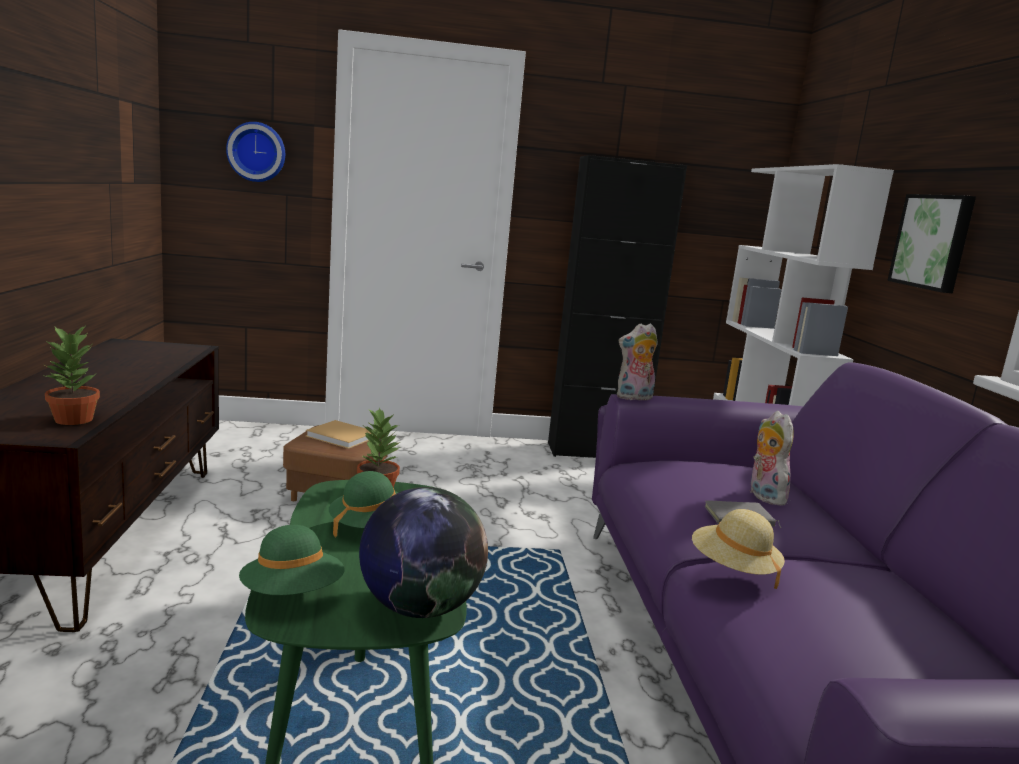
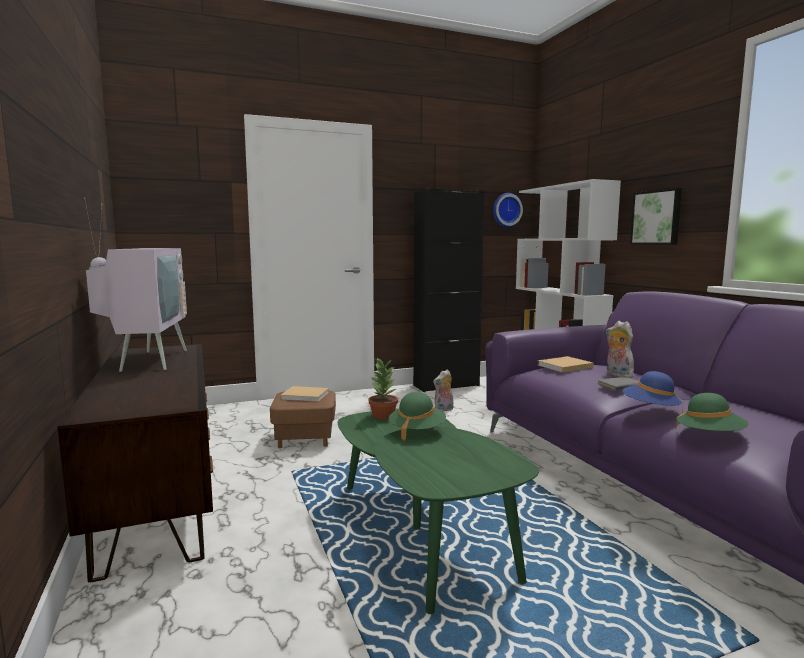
camera: 15 degrees left, 5 degrees down
potted plant [42,324,100,425] -> none
wall clock [226,122,285,182] -> wall clock moved to [493,193,523,227]
green hat [239,525,345,595] -> green hat moved to [675,393,749,431]
globe [359,487,488,618] -> none
plush toy [617,323,658,400] -> plush toy moved to [433,370,453,412]
beige hat [692,509,785,589] -> blue hat [623,371,683,413]
none -> television [84,198,187,372]
none -> beige book [538,356,594,373]

